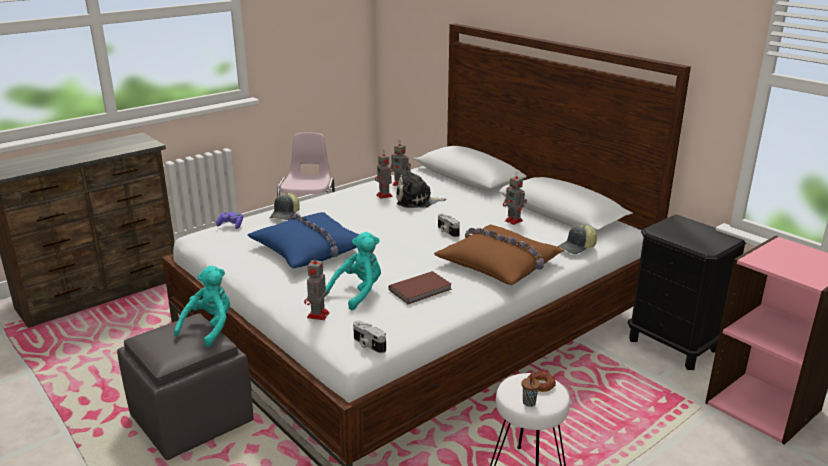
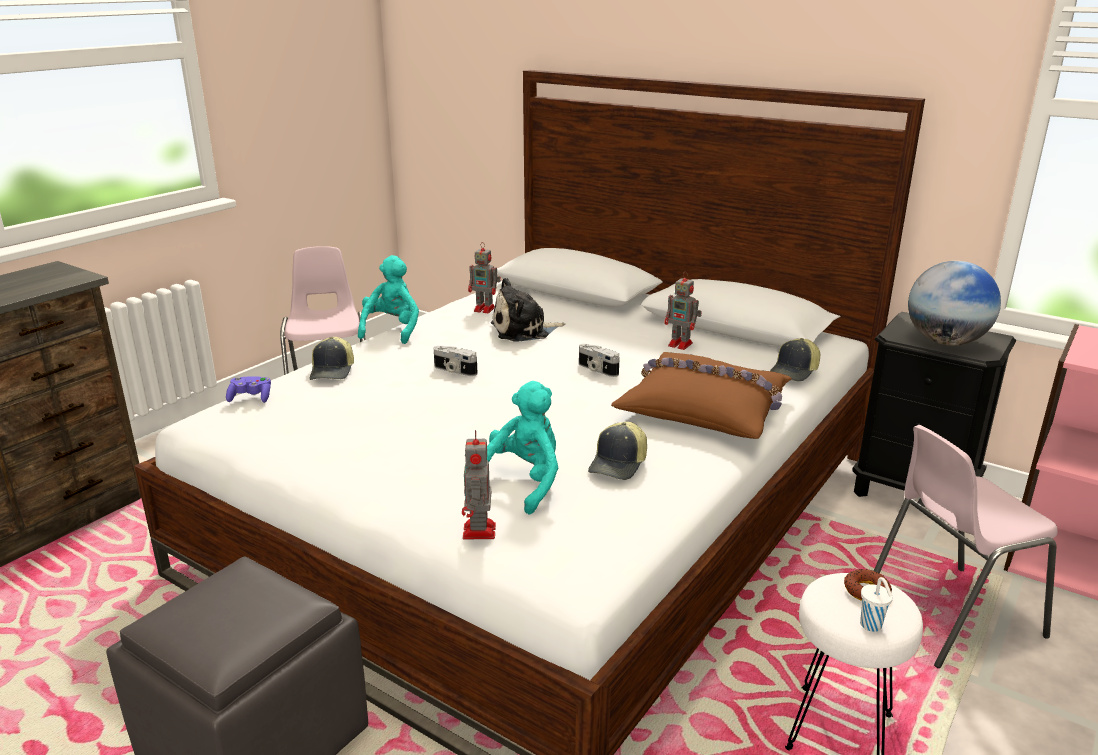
camera: 15 degrees left, 0 degrees up
turquoise plush toy [174,266,230,347] -> turquoise plush toy moved to [358,255,419,344]
blue pillow [248,212,359,268] -> none
camera [353,321,386,353] -> camera moved to [434,346,478,376]
toy robot [375,153,393,199] -> none
brown book [389,271,452,304] -> cap [588,422,647,480]
brown cup [522,373,540,407] -> white cup [860,577,893,632]
none -> pink chair [874,425,1058,668]
none -> globe [908,261,1001,345]

